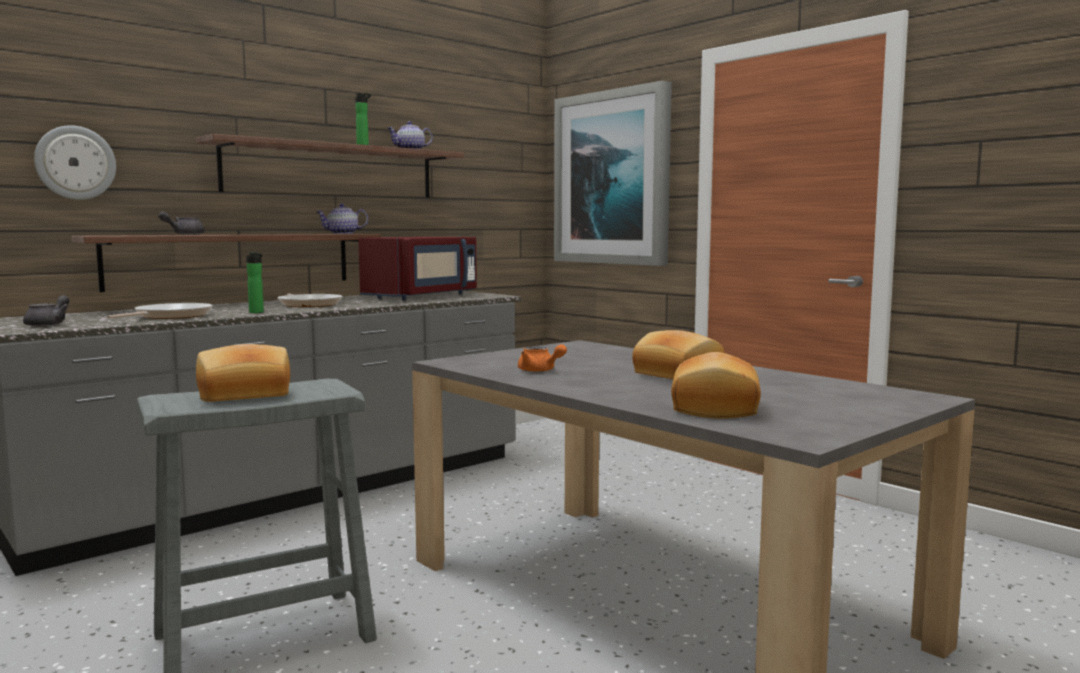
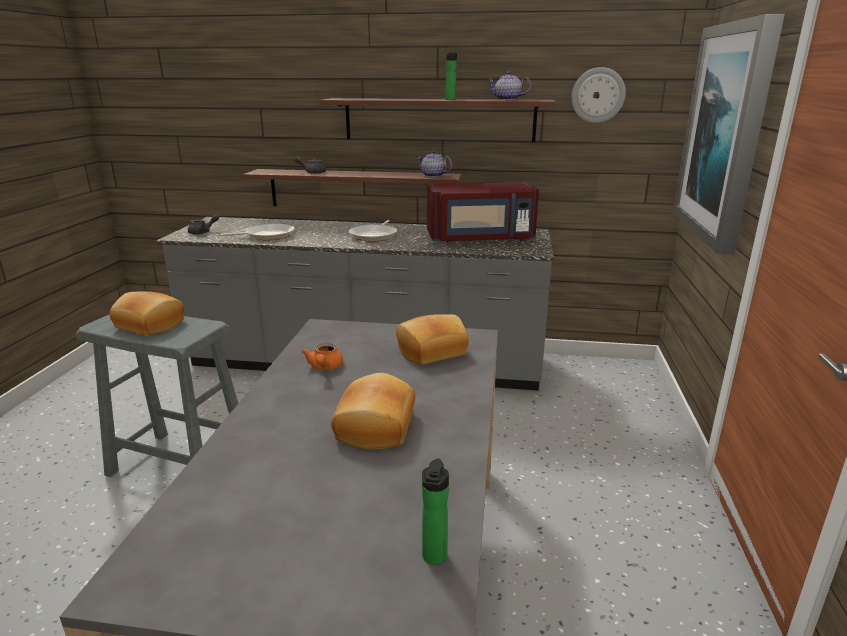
camera: 50 degrees right, 15 degrees up
wall clock [34,125,116,200] -> wall clock moved to [571,67,626,123]
bottle [246,252,264,313] -> bottle moved to [422,458,449,565]
bread [671,352,761,419] -> bread moved to [396,314,469,365]

